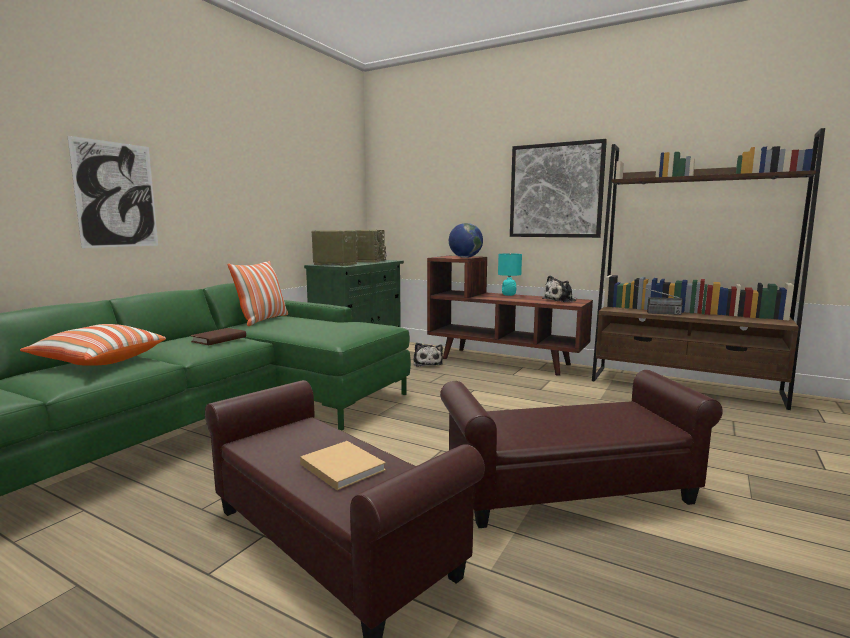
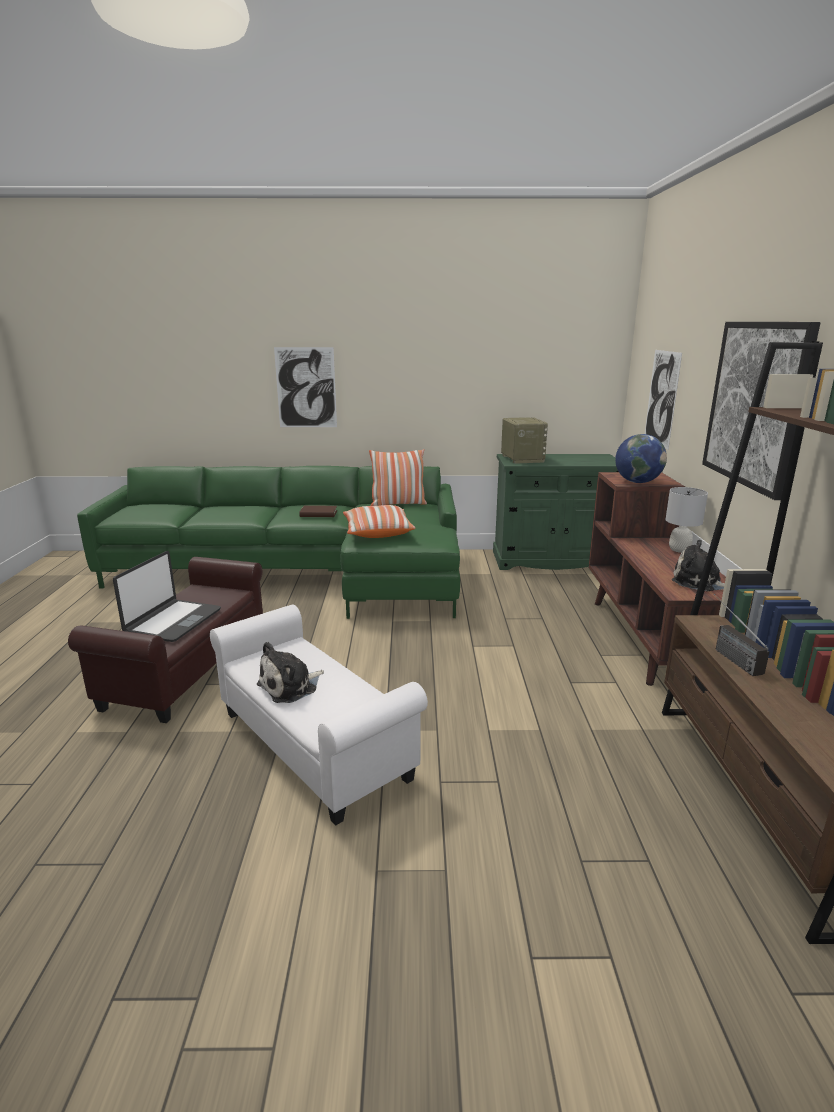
camera: 60 degrees right, 10 degrees up
pillow [20,324,166,366] -> pillow moved to [343,505,416,538]
beige book [300,441,386,490] -> laptop [113,551,221,642]
radio [356,230,386,263] -> none
plush toy [413,343,443,367] -> plush toy moved to [257,642,324,703]
brown ottoman [440,370,723,528] -> white ottoman [210,605,428,826]
turquoise table lamp [498,253,522,296] -> grey table lamp [665,487,708,553]
none -> picture [645,350,682,450]

